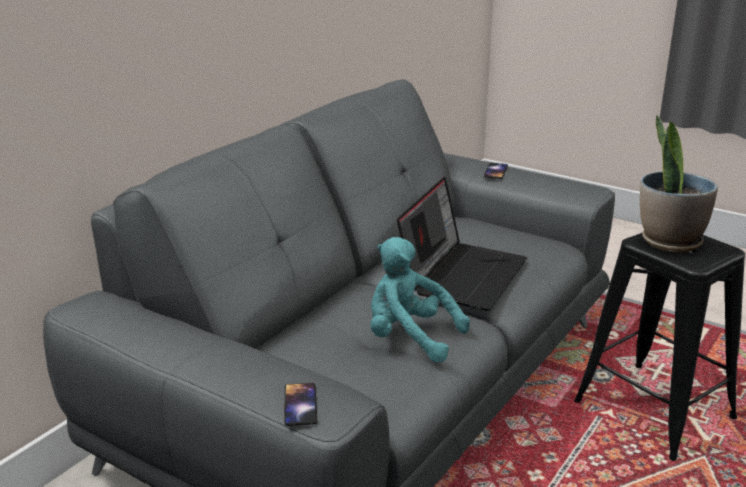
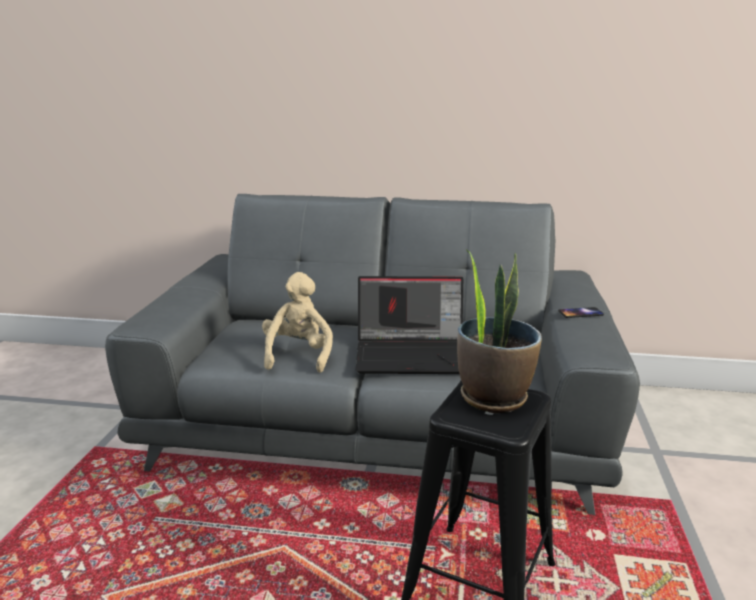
camera: 65 degrees right, 5 degrees down
phone [284,383,317,426] -> none
turquoise plush toy [370,237,470,362] -> beige plush toy [262,272,333,373]

